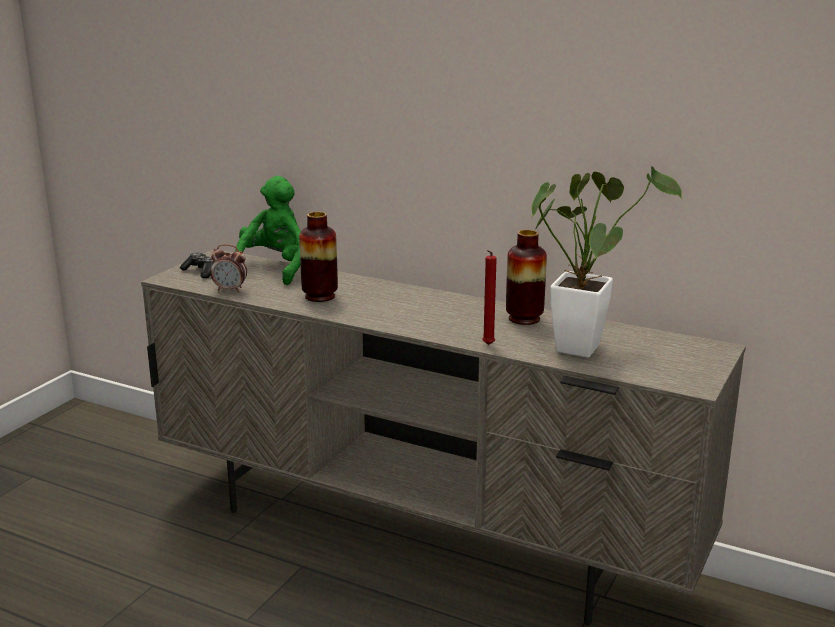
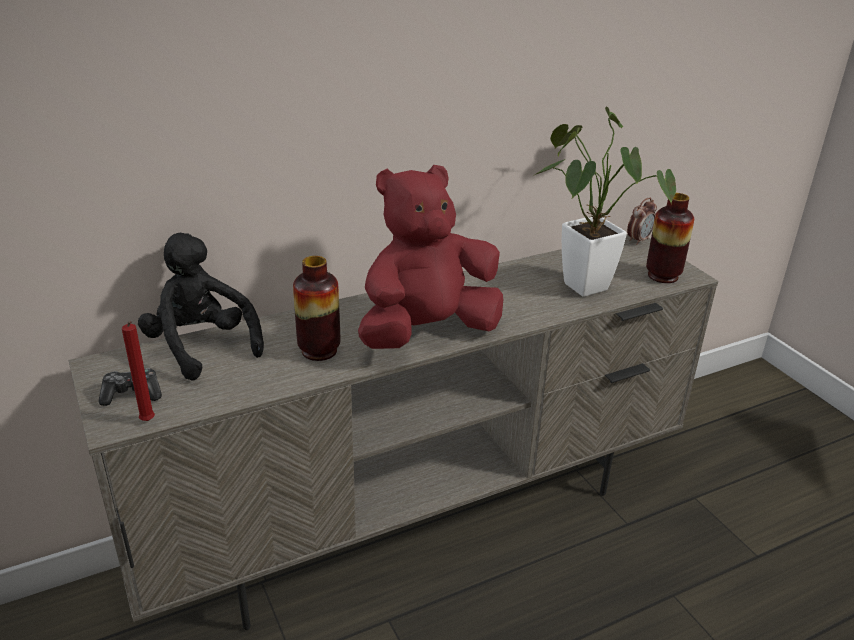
camera: 55 degrees left, 10 degrees up
alarm clock [211,244,247,293] -> alarm clock moved to [627,198,657,245]
green plush toy [235,176,301,285] -> black plush toy [138,233,264,380]
red candle [482,250,497,345] -> red candle moved to [122,321,155,421]
vase [506,230,547,325] -> vase moved to [646,193,694,283]
none -> red plush toy [358,165,503,349]

